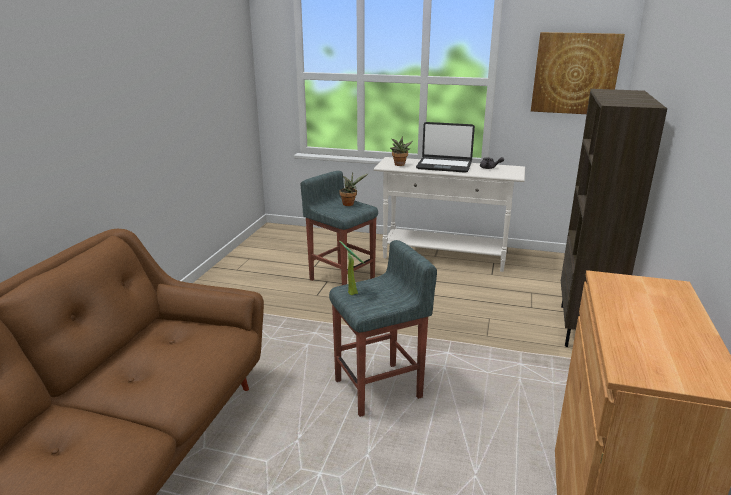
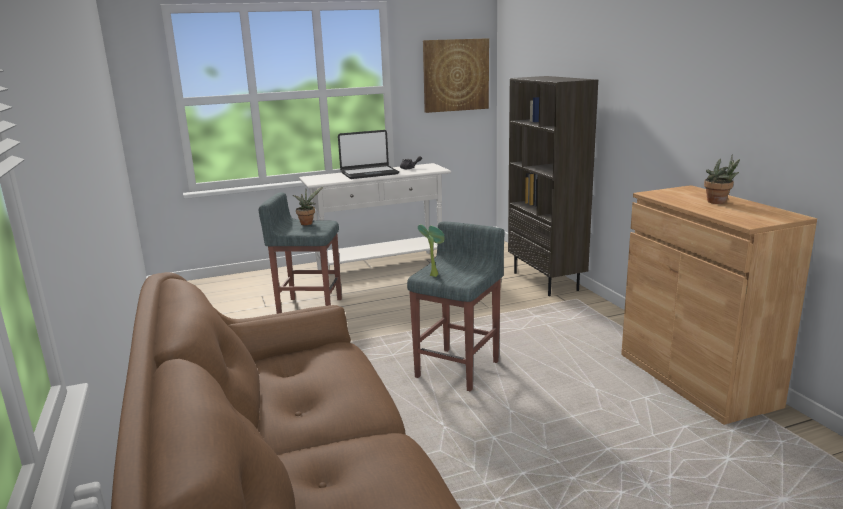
camera: 35 degrees left, 5 degrees down
potted plant [390,136,413,166] -> potted plant moved to [704,154,740,204]

